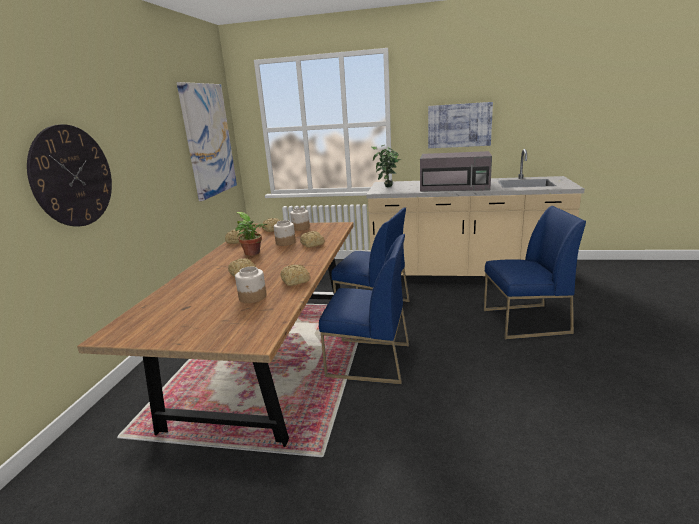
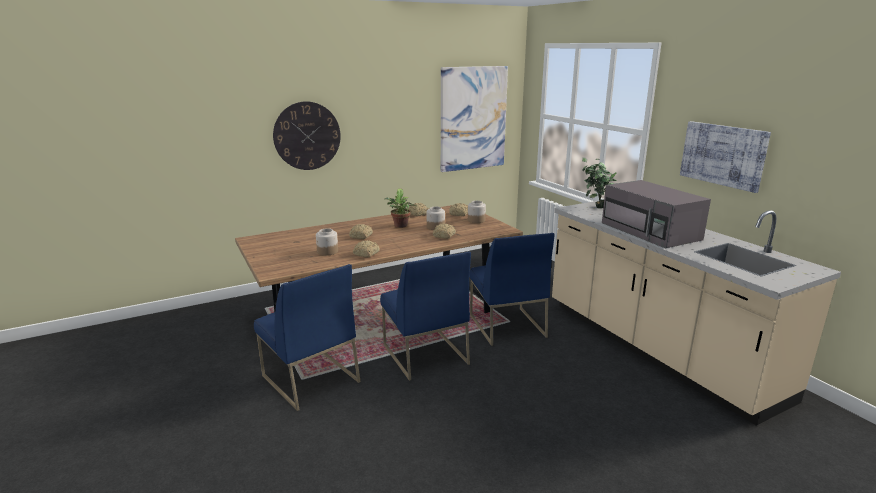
camera: 50 degrees right, 0 degrees up
blue chair [484,206,586,339] -> blue chair moved to [254,264,361,411]

